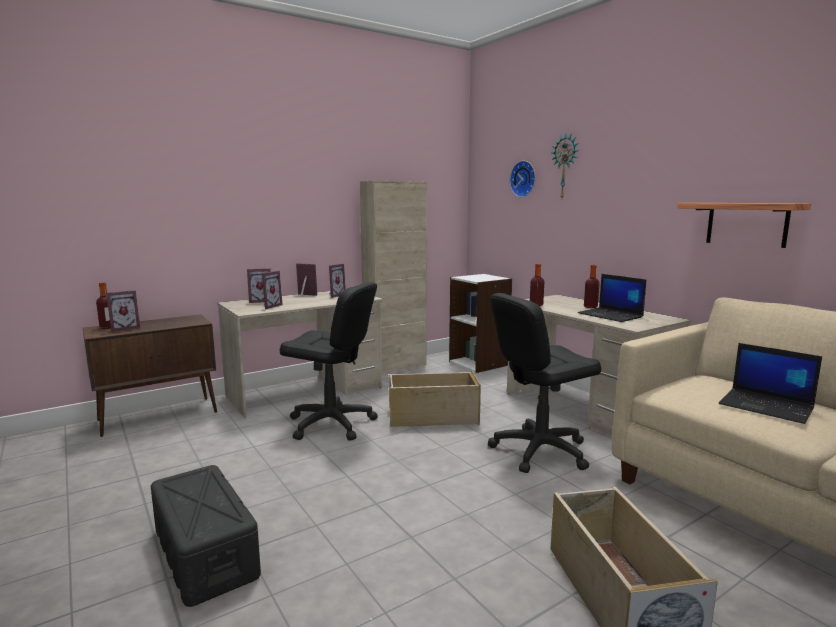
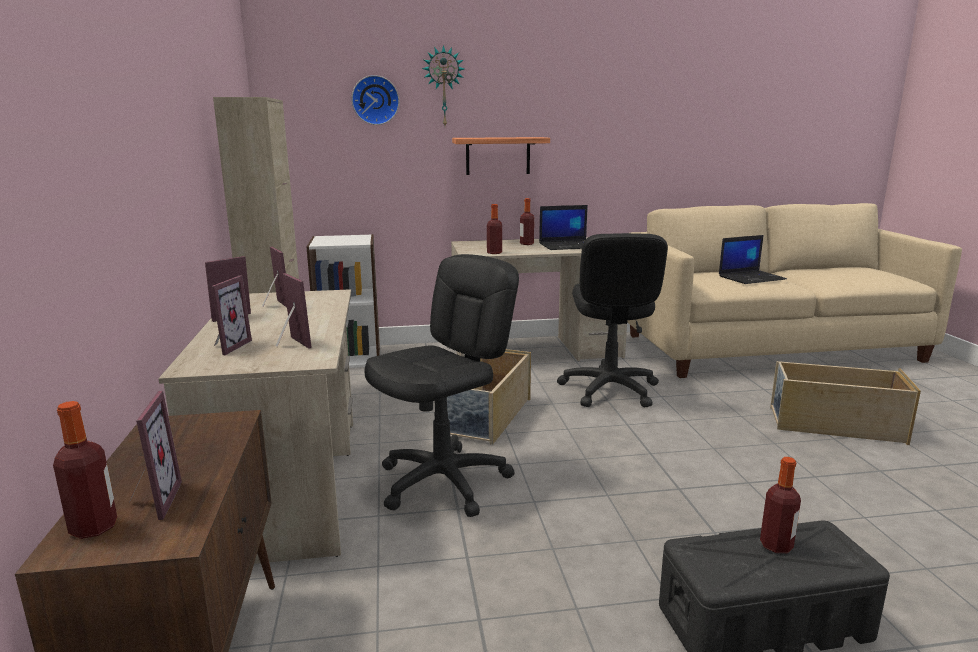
camera: 65 degrees left, 5 degrees up
shelf [678,203,811,248] -> shelf moved to [452,137,550,175]
none -> bottle [760,457,801,553]

